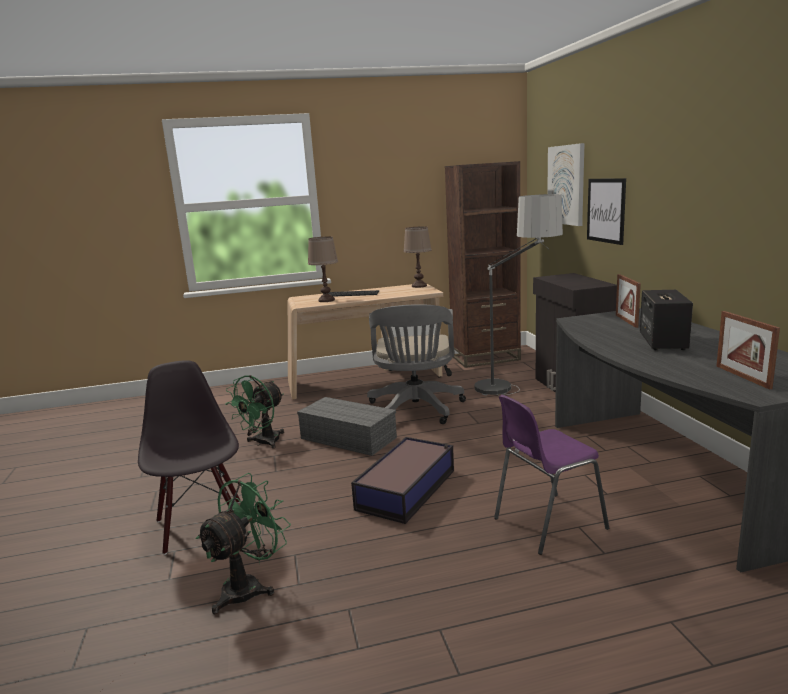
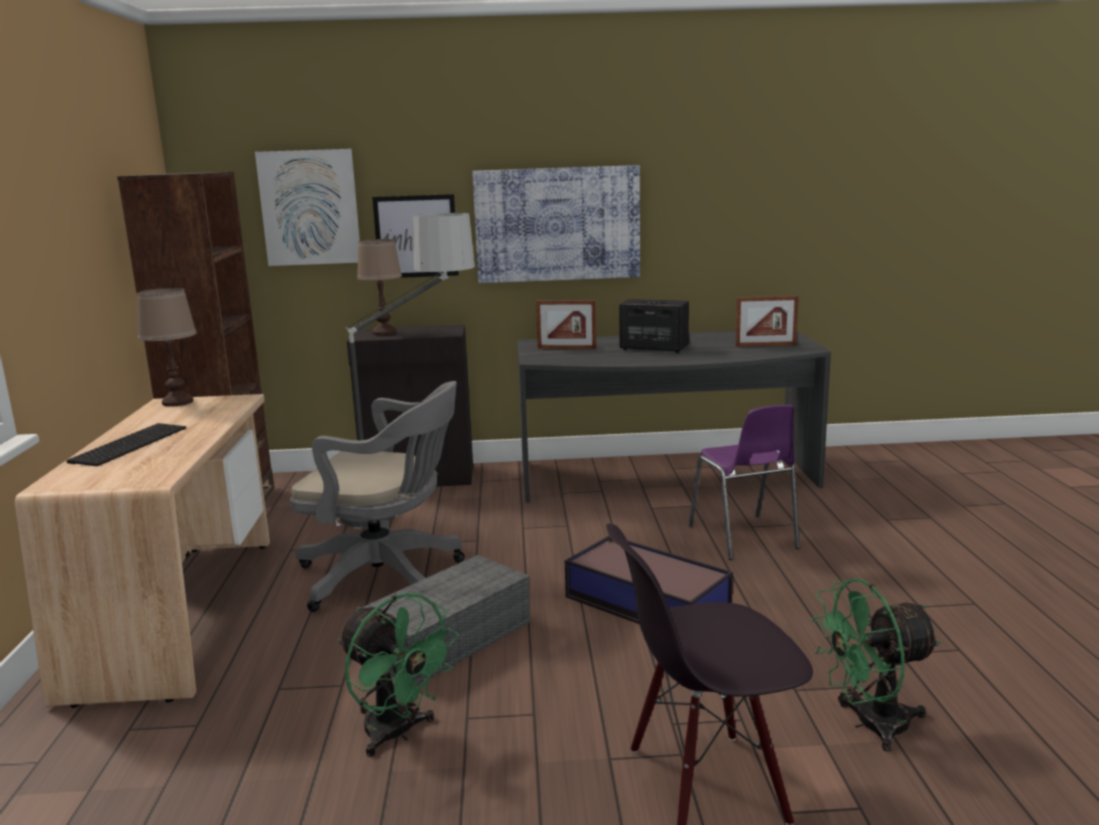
camera: 80 degrees left, 0 degrees up
green fan [196,473,291,615] -> green fan turned 60 degrees counterclockwise [810,579,941,752]
brown table lamp [308,236,338,302] -> brown table lamp moved to [357,239,402,335]
none -> picture [472,165,640,283]

